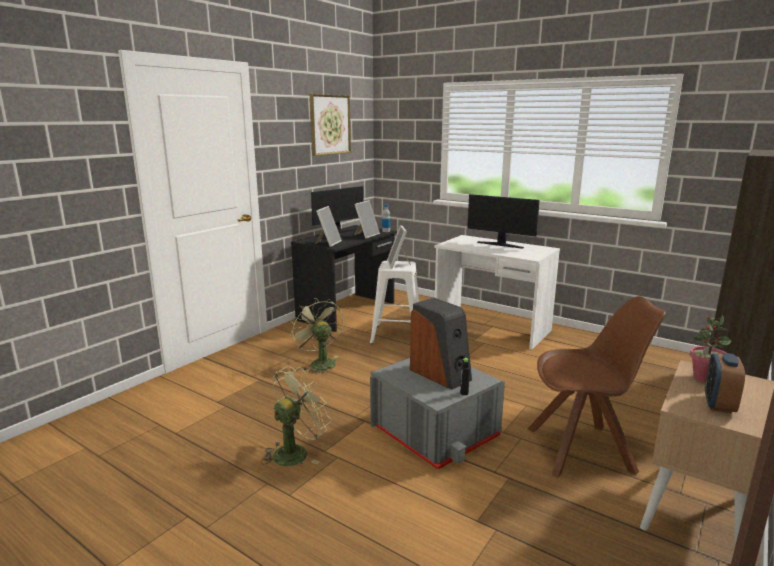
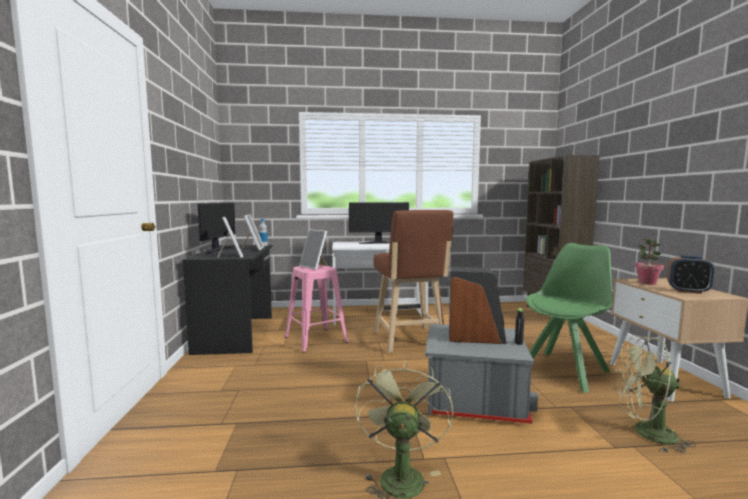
camera: 40 degrees left, 10 degrees down
green fan [290,298,343,374] -> green fan moved to [615,335,696,453]
picture [310,94,351,156] -> none
white stool [370,261,419,344] -> pink stool [285,264,349,353]
brown chair [527,296,666,477] -> green chair [526,243,613,393]
alarm clock [705,353,745,414] -> alarm clock turned 45 degrees counterclockwise [667,255,715,294]
none -> brown stool [374,210,453,353]

